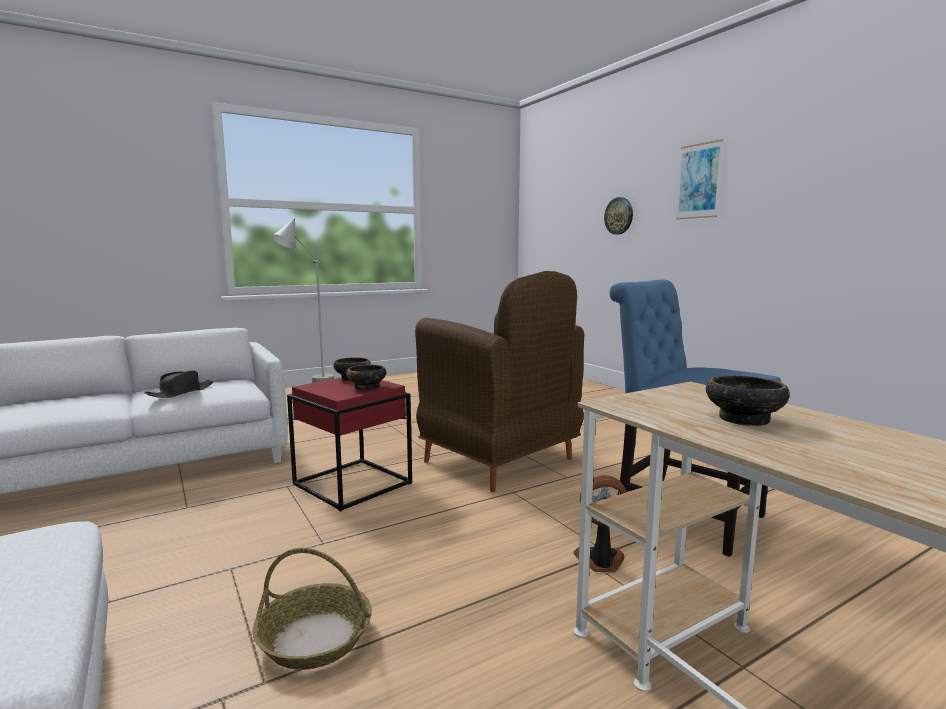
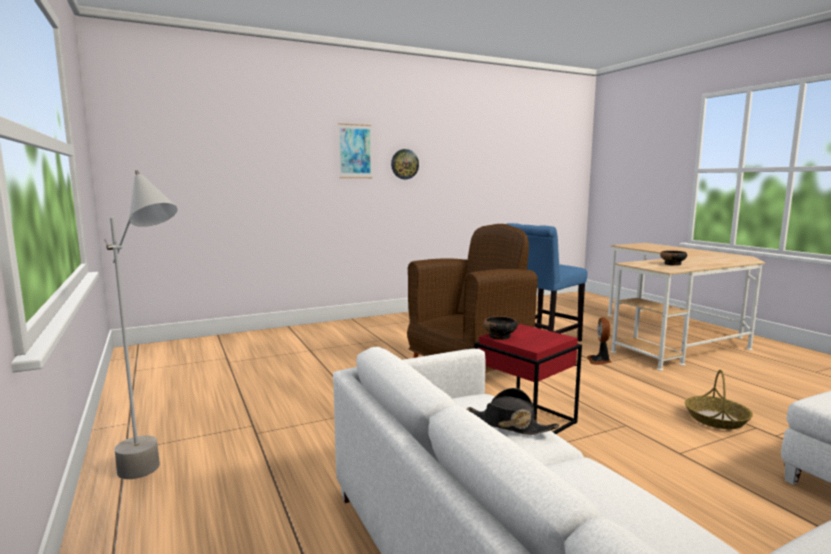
camera: 85 degrees left, 0 degrees up
bowl [346,365,386,391] -> none
wall clock [604,197,633,235] -> wall clock moved to [391,149,419,179]

